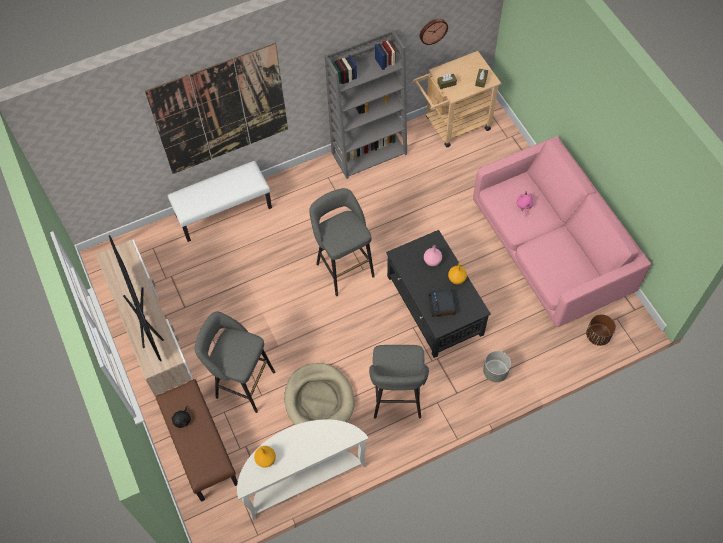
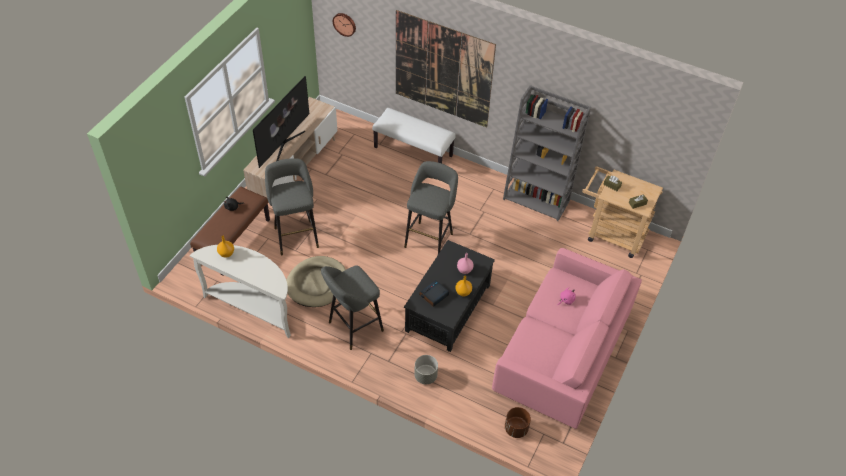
camera: 50 degrees right, 10 degrees down
wall clock [420,19,448,45] -> wall clock moved to [333,13,356,37]

